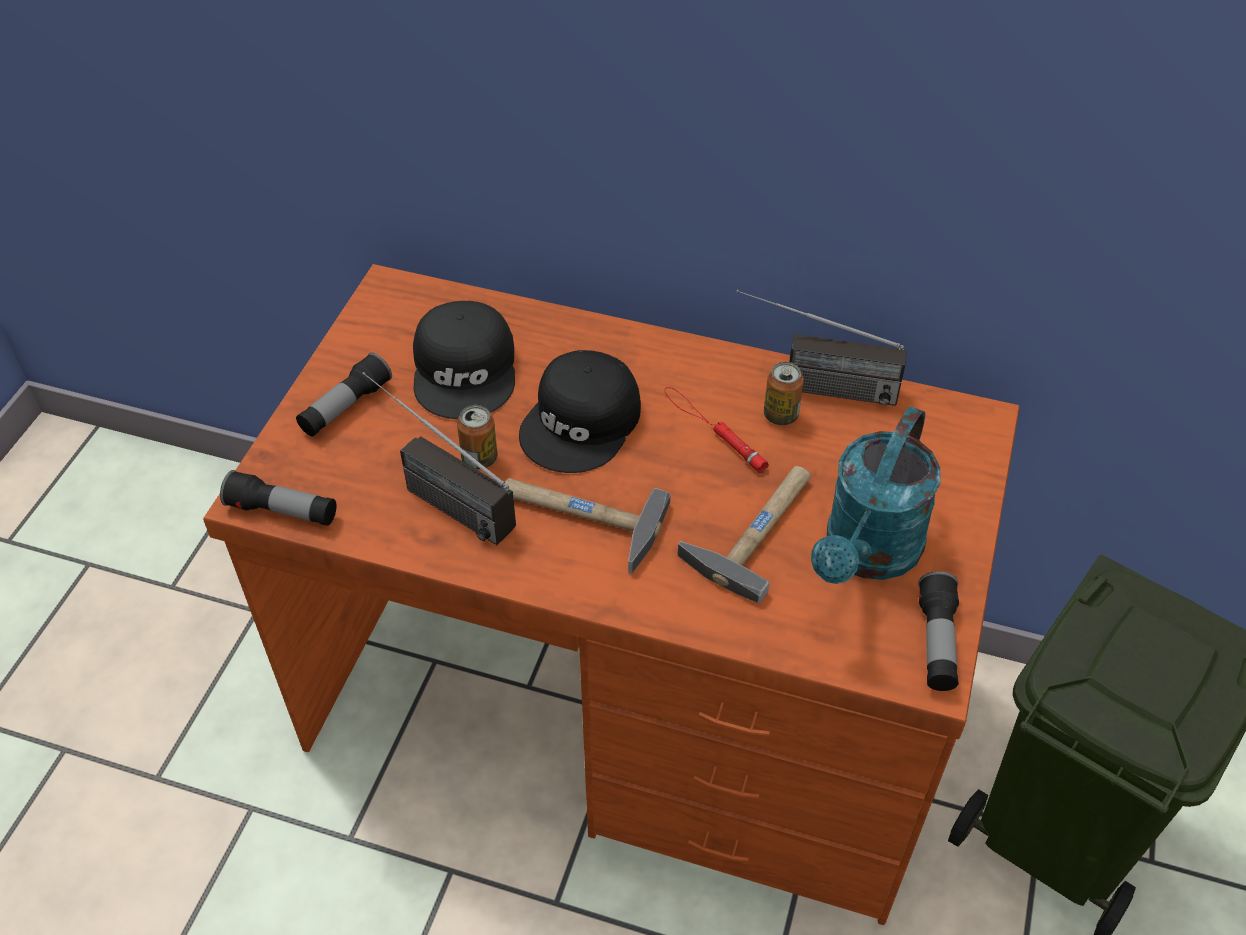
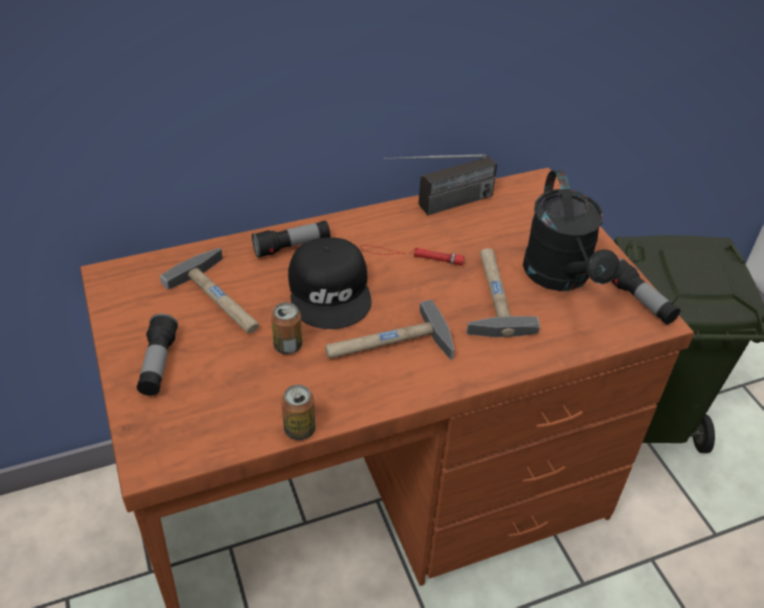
camera: 40 degrees left, 5 degrees down
flashlight [220,470,336,526] -> flashlight moved to [252,220,330,258]
radio [362,372,516,545] -> none
black cap [413,301,515,419] -> hammer [160,248,259,334]
can [764,362,804,425] -> can moved to [281,385,316,440]
turquoise watering can [811,407,940,584] -> black watering can [523,170,620,291]

